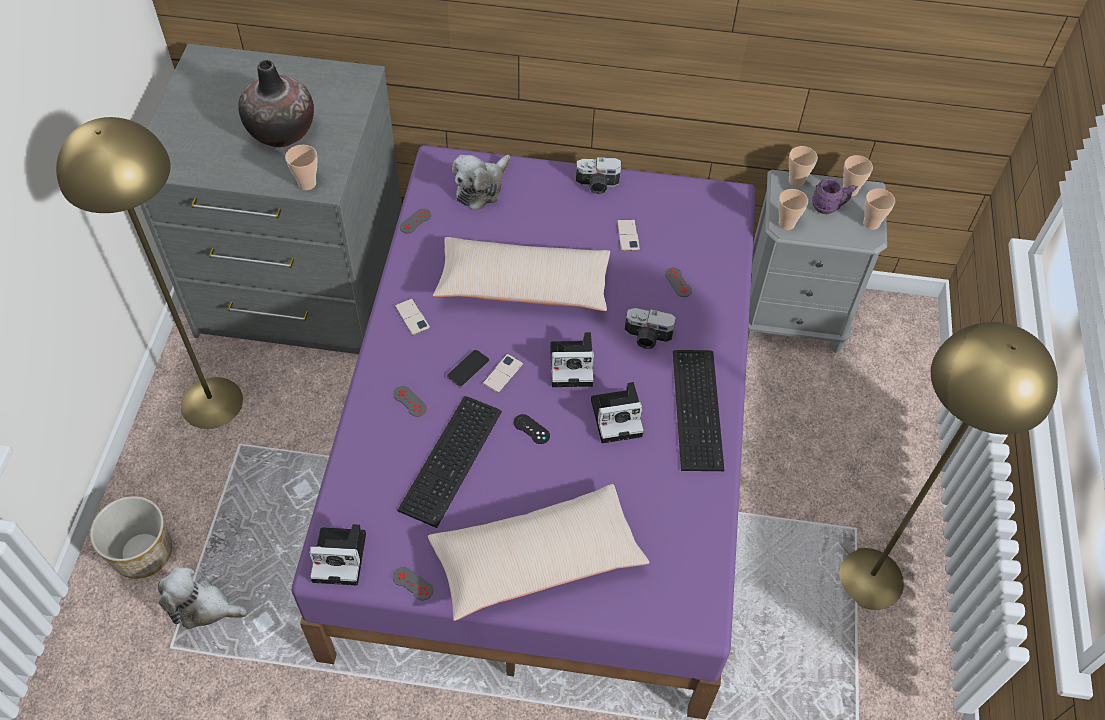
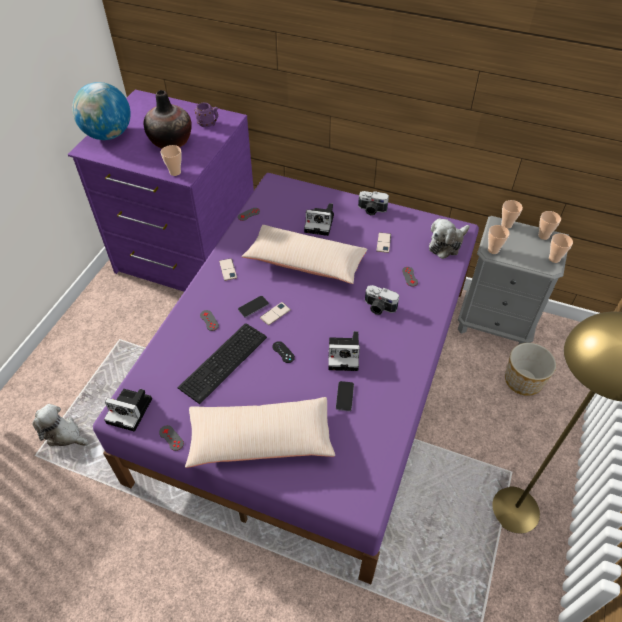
camera: 15 degrees right, 5 degrees down
yellow floor lamp [56,117,243,429] -> none
planter [90,496,172,579] -> planter moved to [505,343,556,396]
grey dresser [140,44,402,354] -> purple dresser [68,89,254,292]
plush toy [452,155,511,211] -> plush toy moved to [429,219,470,259]
camera [550,332,594,387] -> camera moved to [304,203,334,236]
keyboard [673,350,724,471] -> none
purple mug [812,178,856,214] -> purple mug moved to [195,103,218,127]
none -> globe [72,82,131,140]
none -> phone [336,381,354,411]

